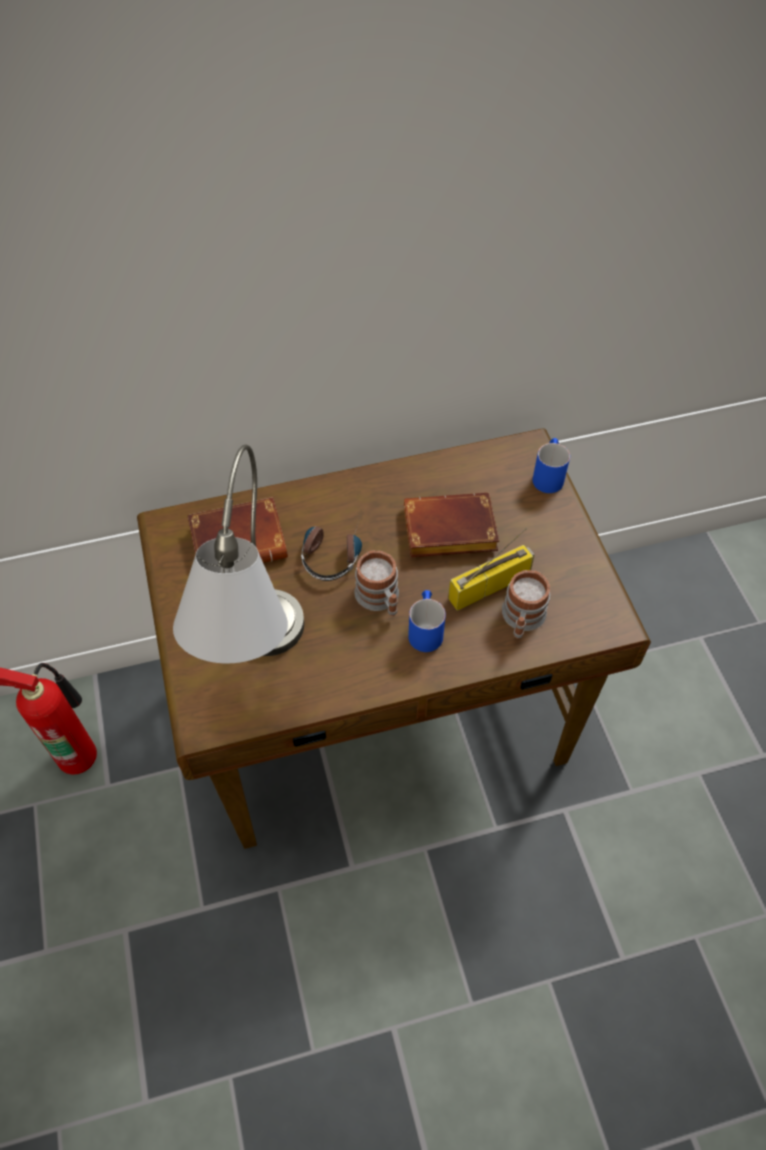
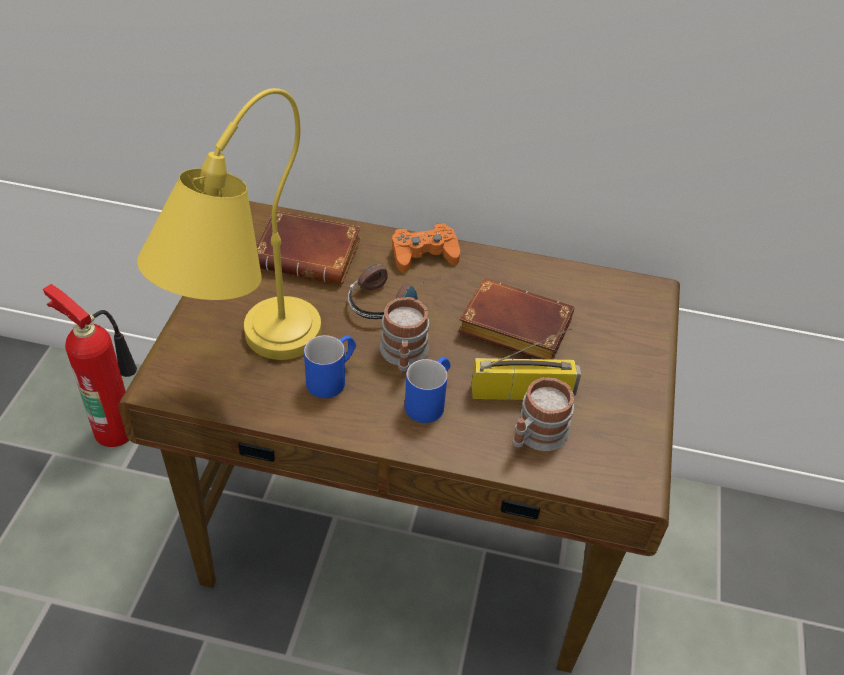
camera: 25 degrees right, 10 degrees down
grey table lamp [173,445,304,663] -> yellow table lamp [137,88,321,360]
blue mug [533,438,570,493] -> blue mug moved to [304,335,356,398]
none -> orange game controller [392,223,460,273]

